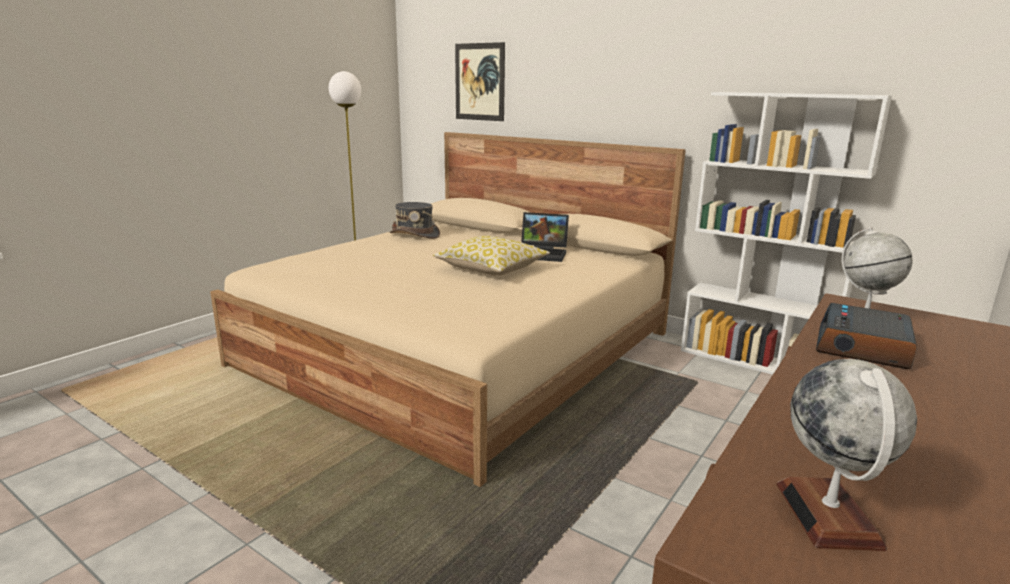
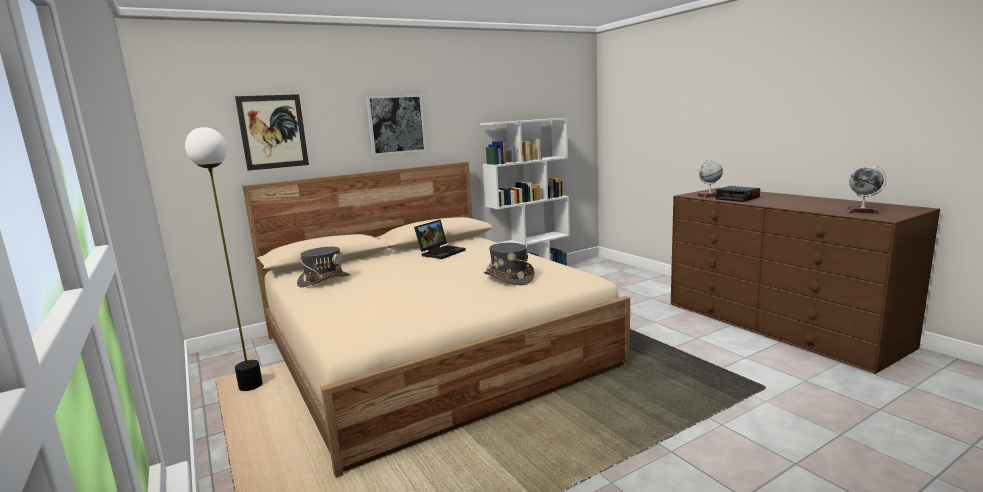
camera: 65 degrees left, 5 degrees down
pillow [433,236,550,275] -> none
none -> picture [366,95,426,156]
none -> grey hat [484,243,535,285]

